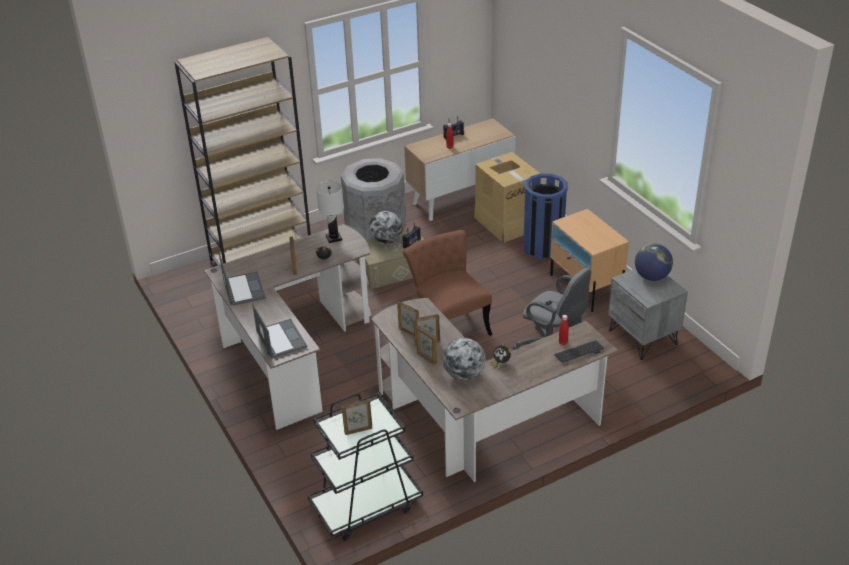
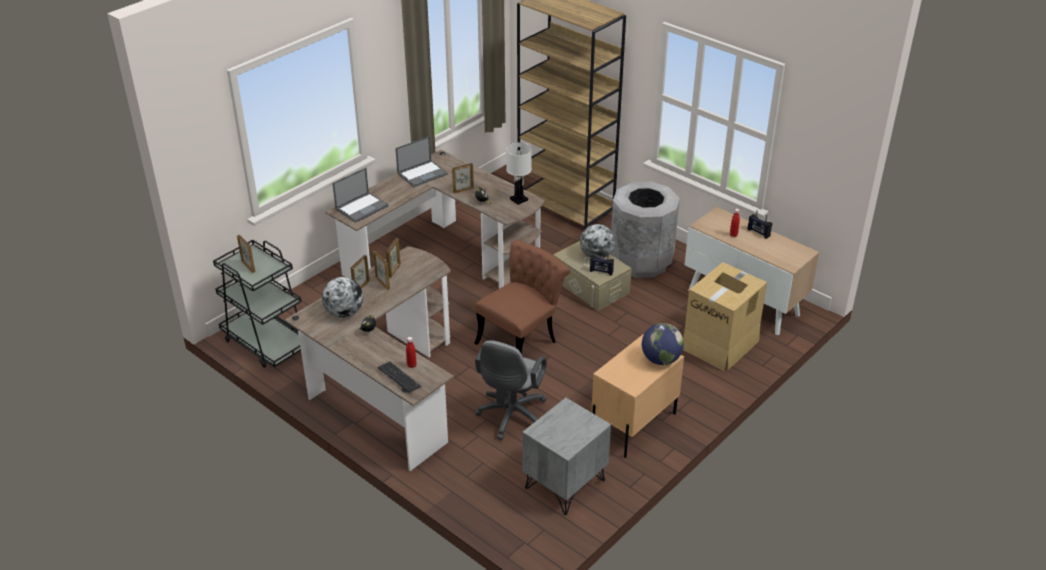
camera: 70 degrees right, 0 degrees up
blue trash can [523,174,568,260] -> none
globe [635,243,673,281] -> globe moved to [642,323,684,365]

